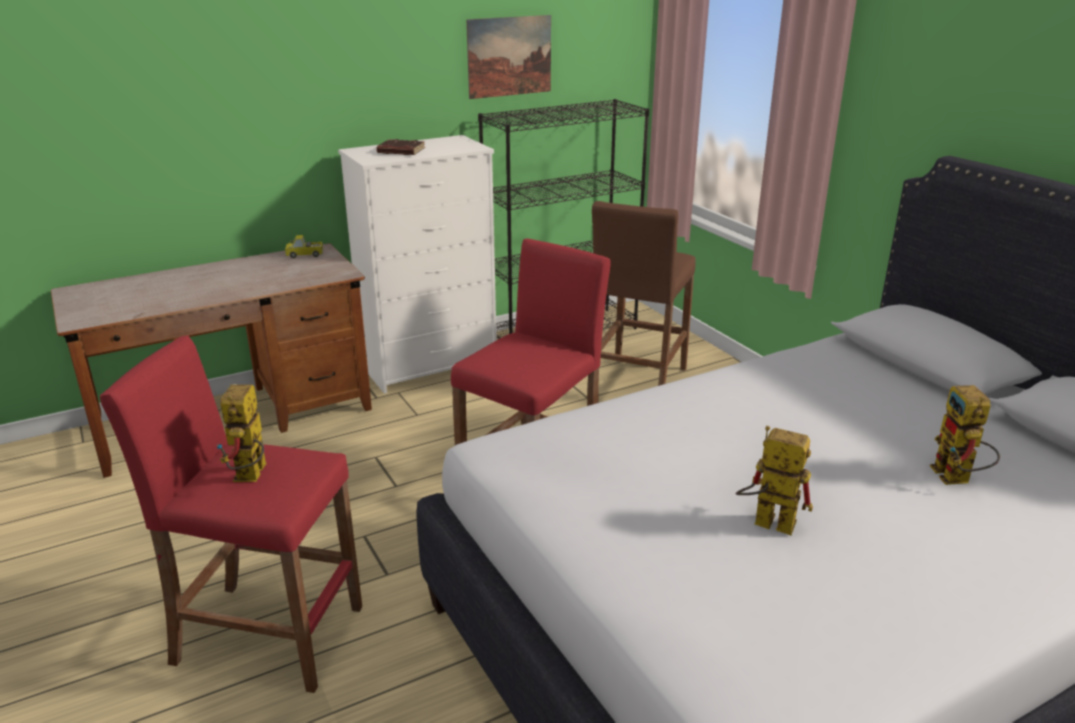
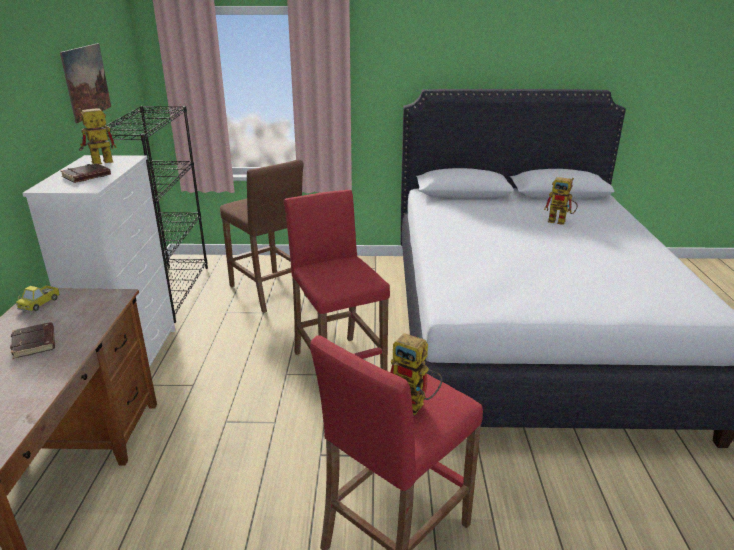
camera: 60 degrees left, 0 degrees up
toy robot [736,426,813,535] -> toy robot moved to [79,108,117,164]
none -> brown book [10,322,55,359]

